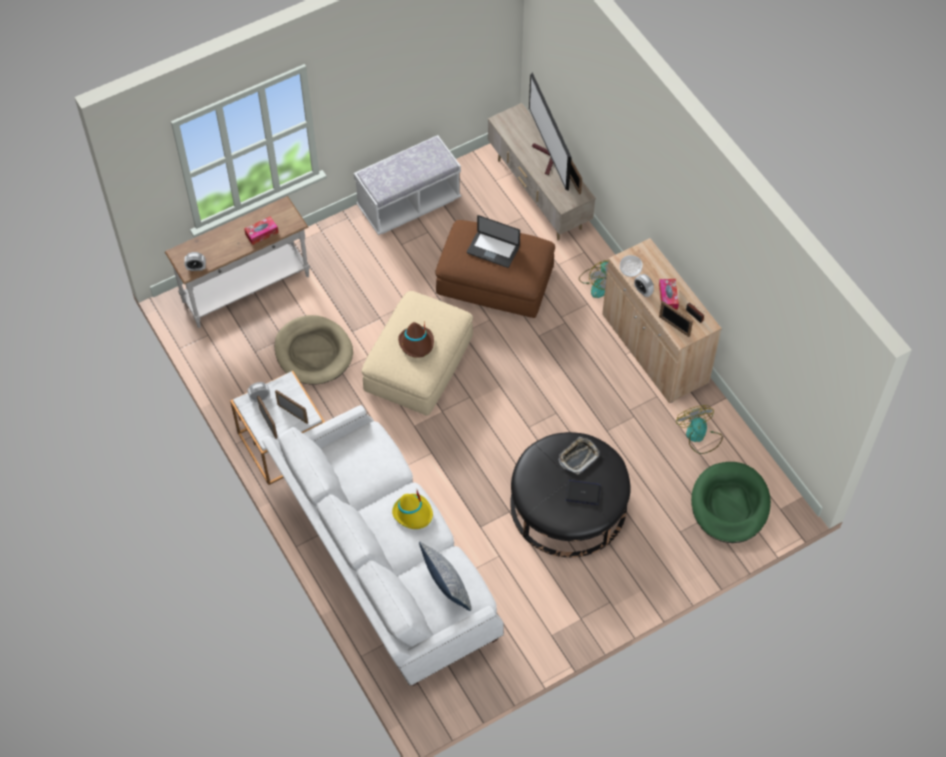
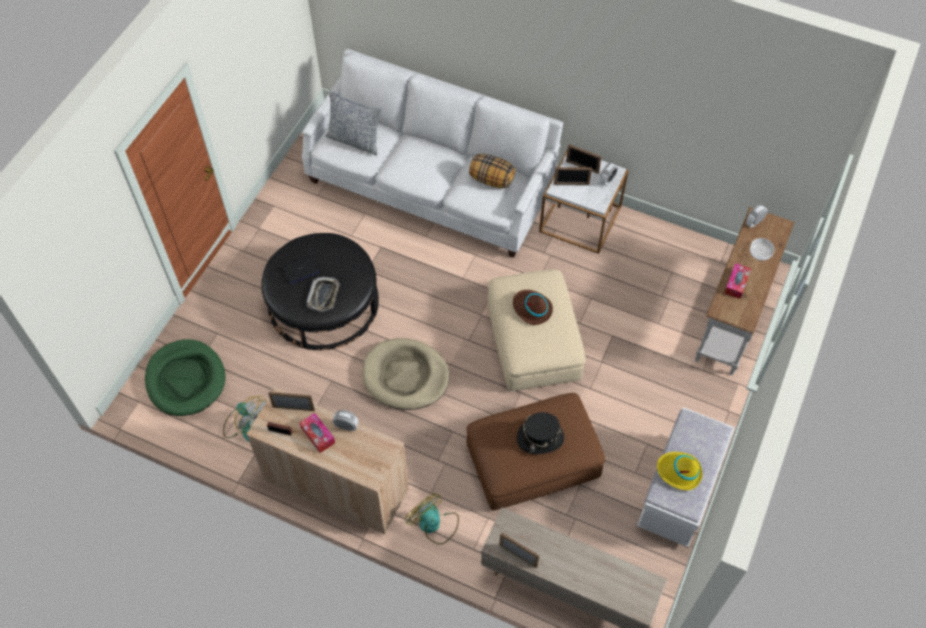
camera: 145 degrees right, 0 degrees up
beige dog bed [275,315,353,385] -> beige dog bed moved to [362,338,450,410]
yellow hat [392,490,433,529] -> yellow hat moved to [657,452,703,490]
laptop [467,215,520,268] -> black hat [517,412,564,454]
television [529,72,572,191] -> none
bowl [620,255,643,277] -> bowl moved to [750,238,775,261]
none -> pillow [469,154,515,188]

